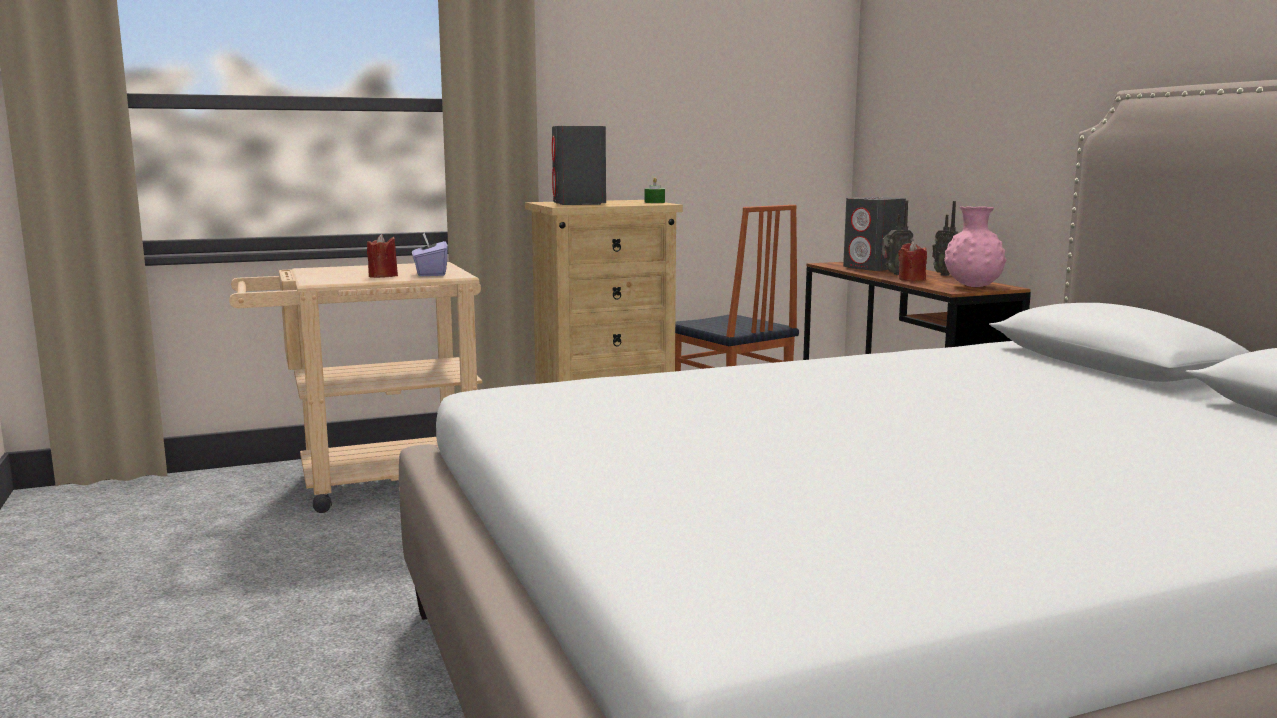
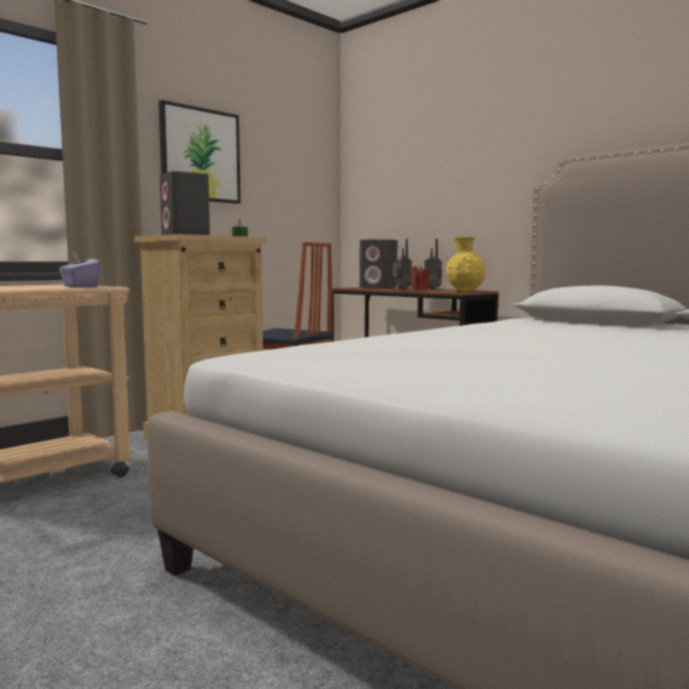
camera: 25 degrees left, 5 degrees down
red candle [367,234,398,278] -> none
pink vase [944,206,1006,287] -> yellow vase [446,237,486,291]
none -> picture [159,100,241,204]

